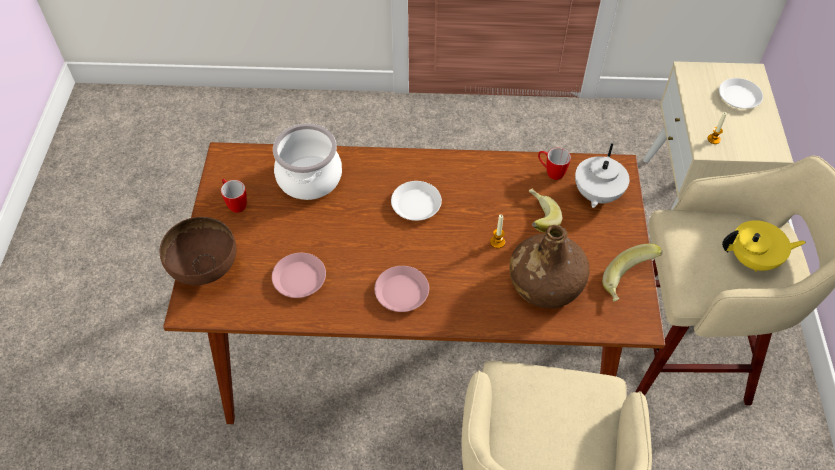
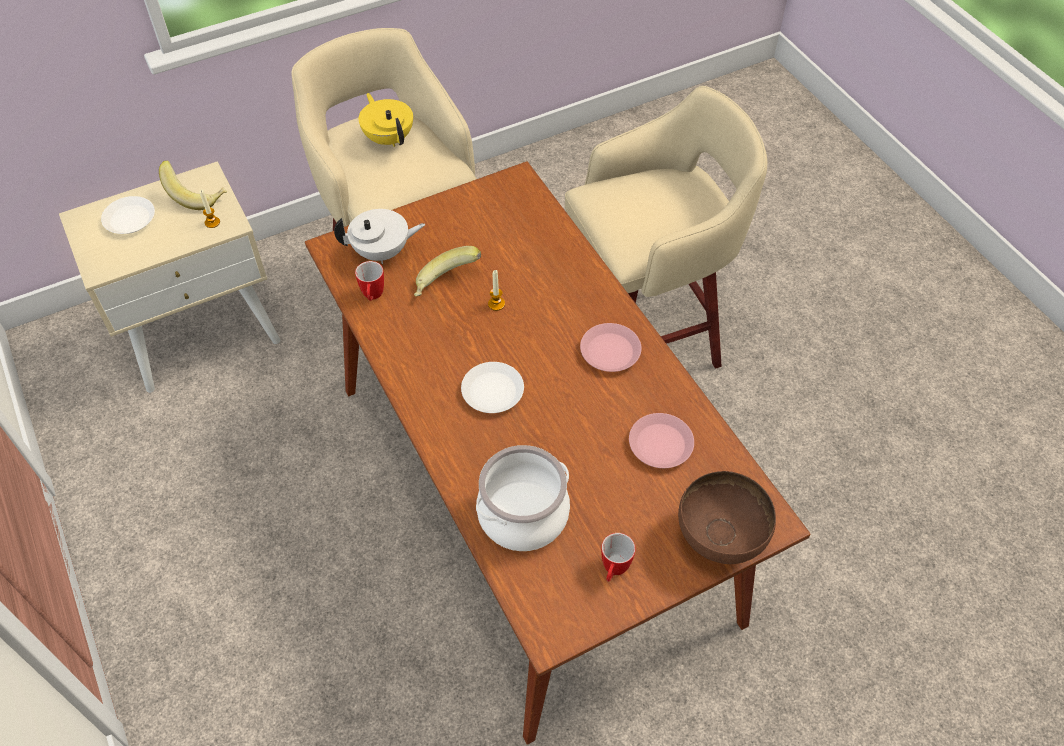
camera: 120 degrees left, 0 degrees up
brown bottle [509,225,589,308] -> none
banana [602,244,663,302] -> banana moved to [159,161,227,210]

